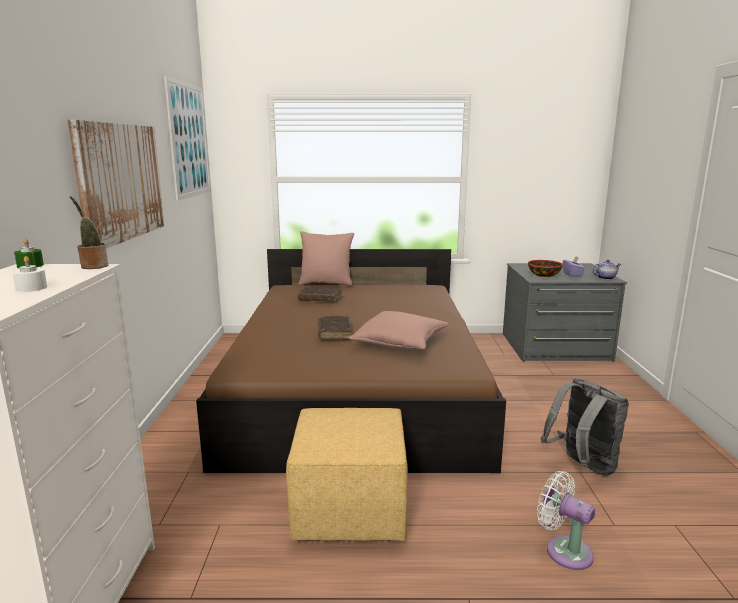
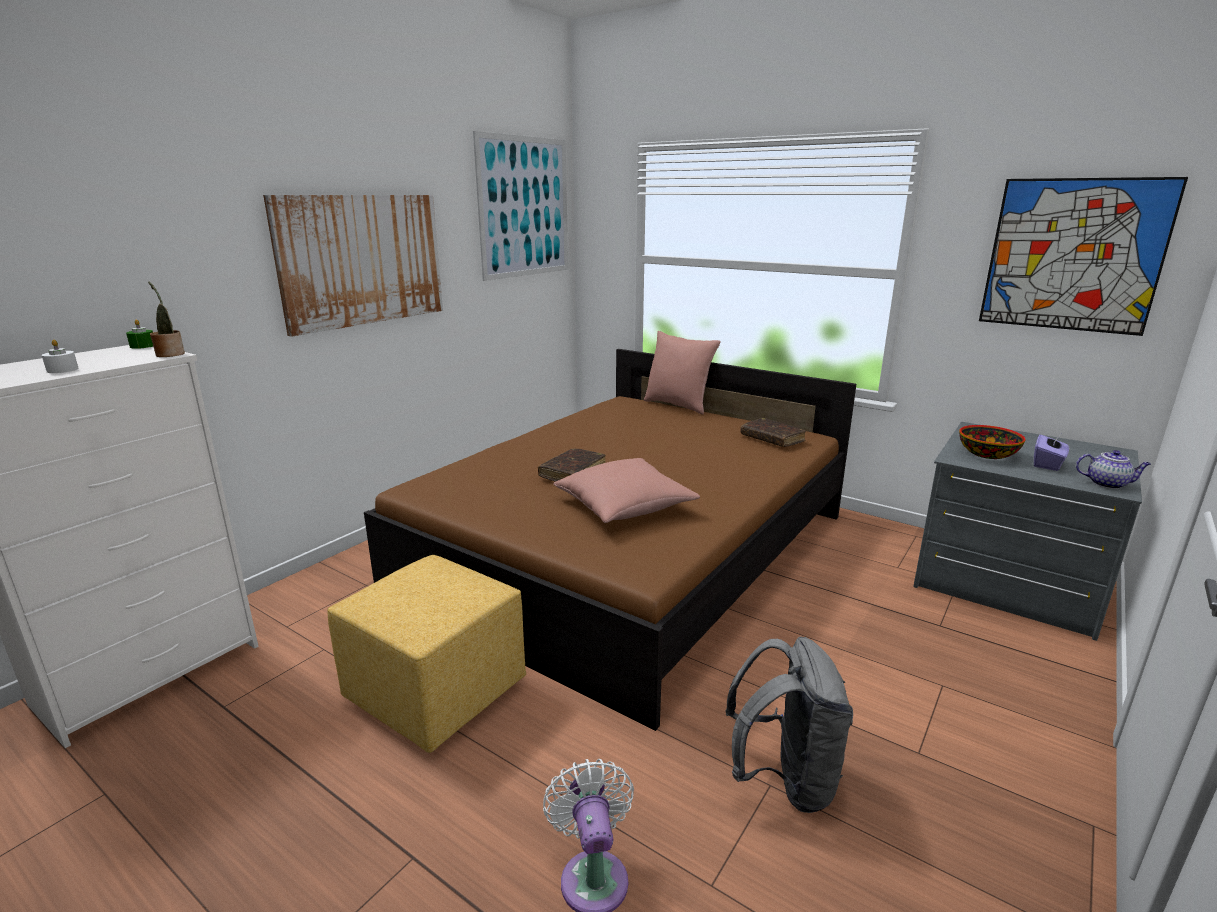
camera: 35 degrees right, 5 degrees up
brown book [297,286,342,302] -> brown book moved to [740,418,806,447]
none -> picture [979,177,1188,336]

